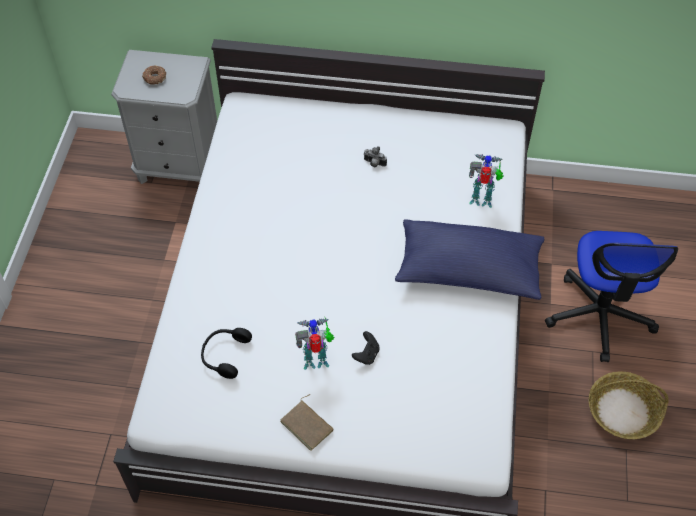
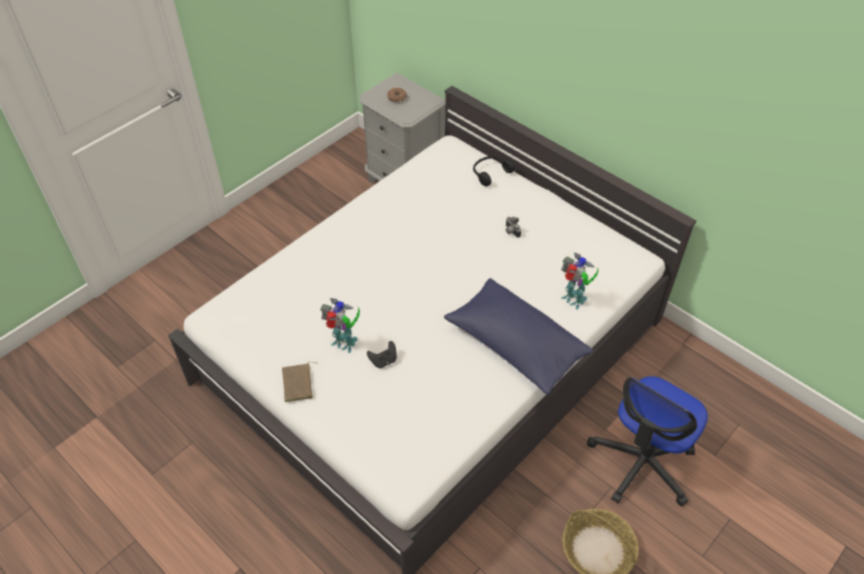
camera: 35 degrees right, 5 degrees down
black headphones [201,328,252,379] -> black headphones moved to [473,156,515,186]

